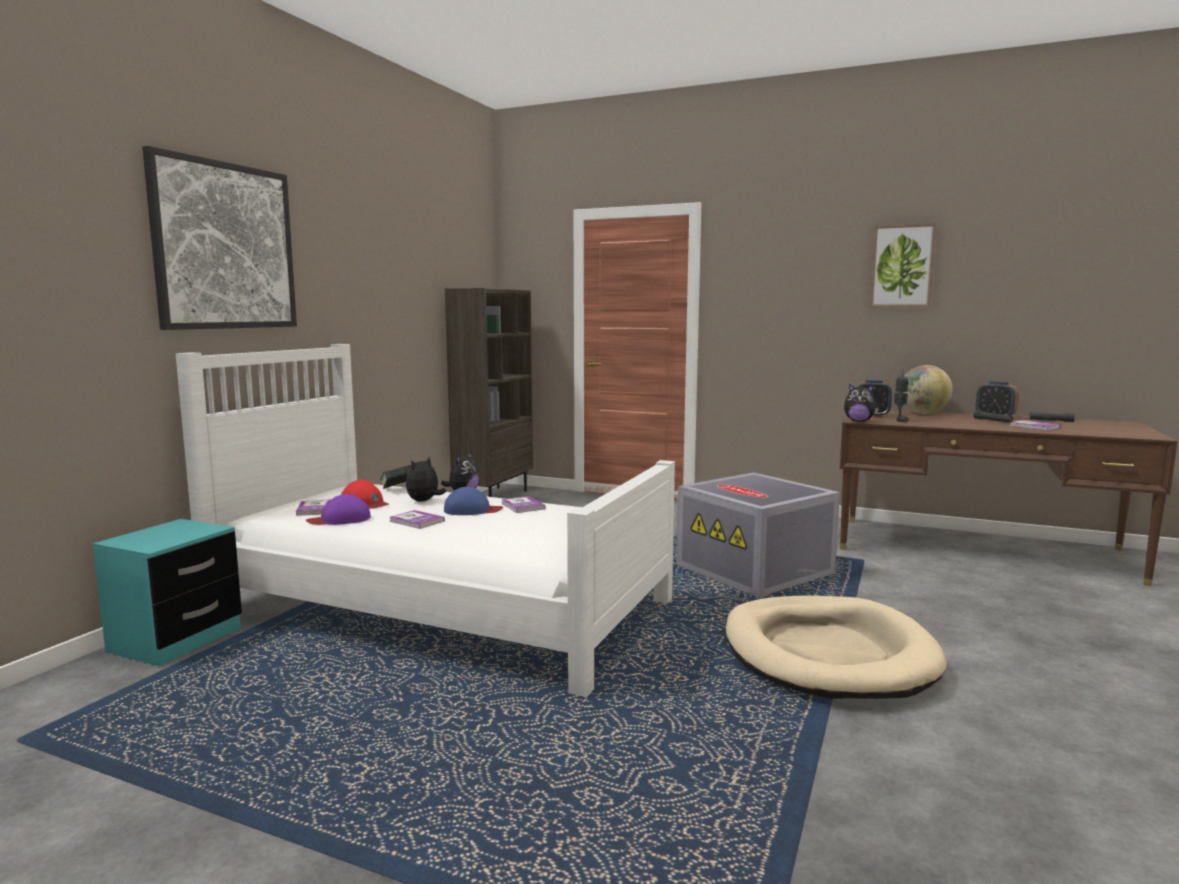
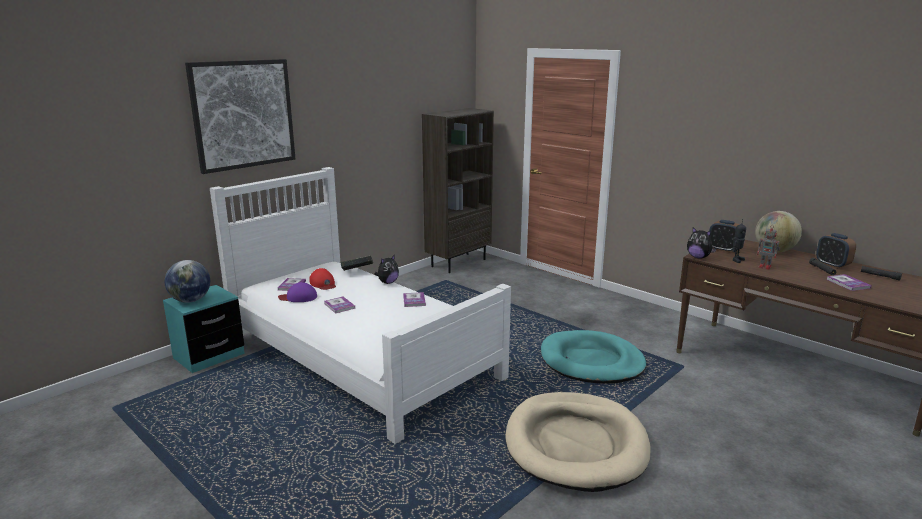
camera: 20 degrees right, 10 degrees up
plush toy [406,456,446,502] -> none
blue cap [444,487,503,515] -> none
grey storage box [676,473,840,597] -> turquoise dog bed [541,330,646,384]
picture [869,223,937,307] -> none
none -> globe [165,260,210,303]
none -> toy robot [757,225,780,270]

